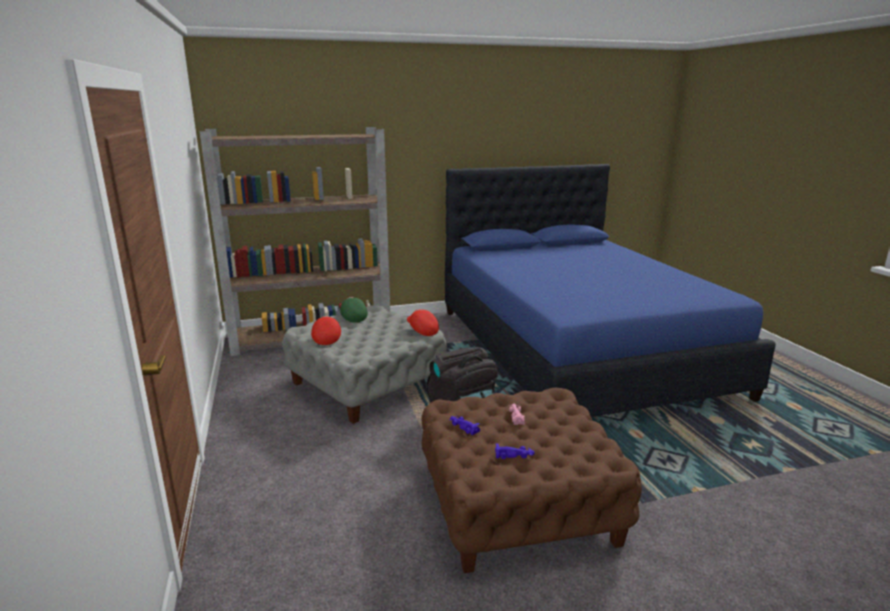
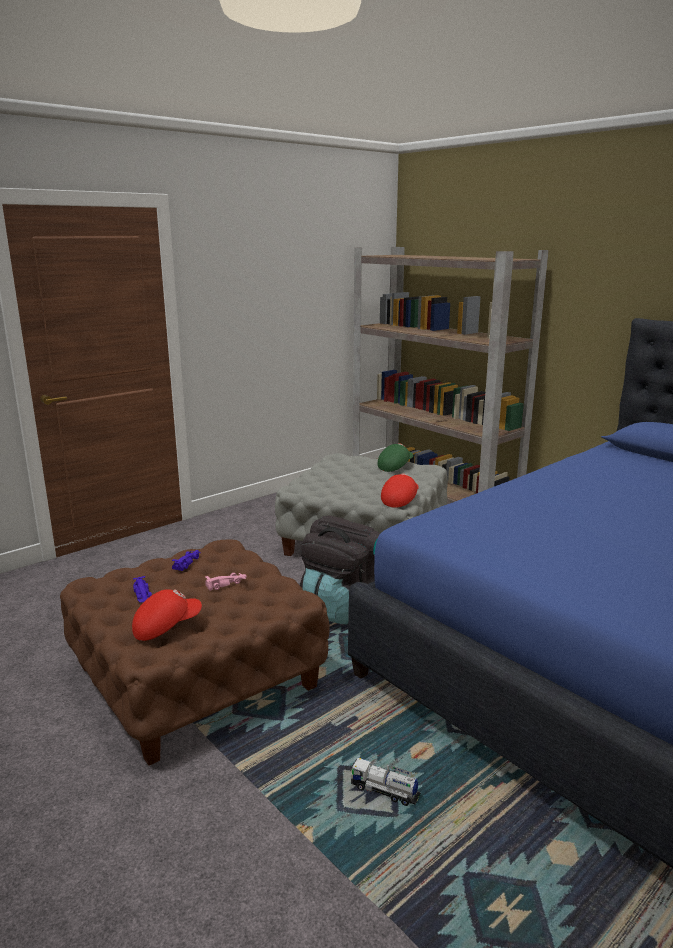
camera: 65 degrees right, 0 degrees up
red cap [311,316,341,345] -> red cap moved to [132,589,202,641]
none -> toy truck [351,758,420,806]

